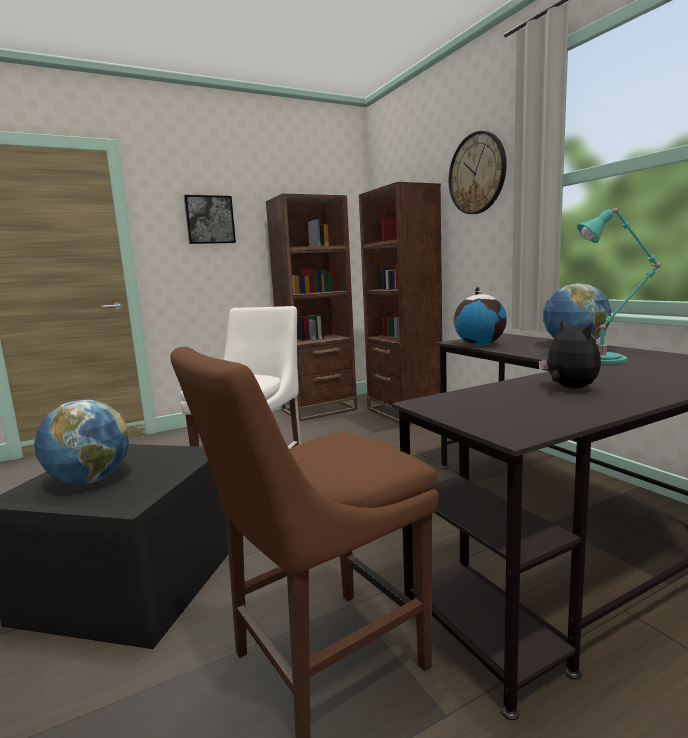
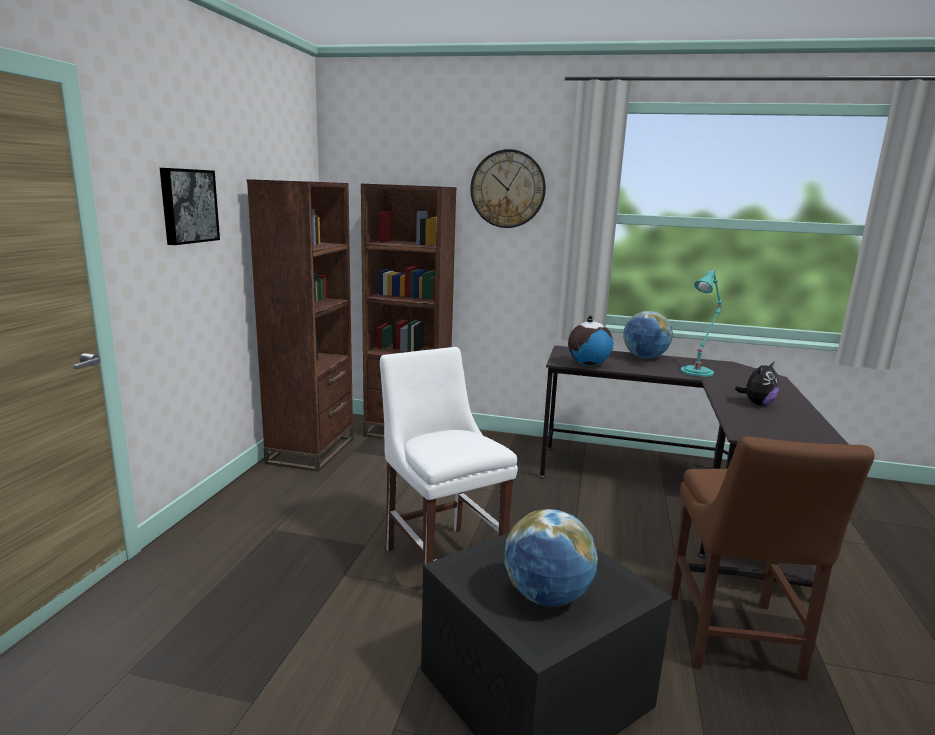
camera: 50 degrees left, 5 degrees up
plush toy [538,320,601,389] -> plush toy turned 120 degrees clockwise [735,361,779,405]

